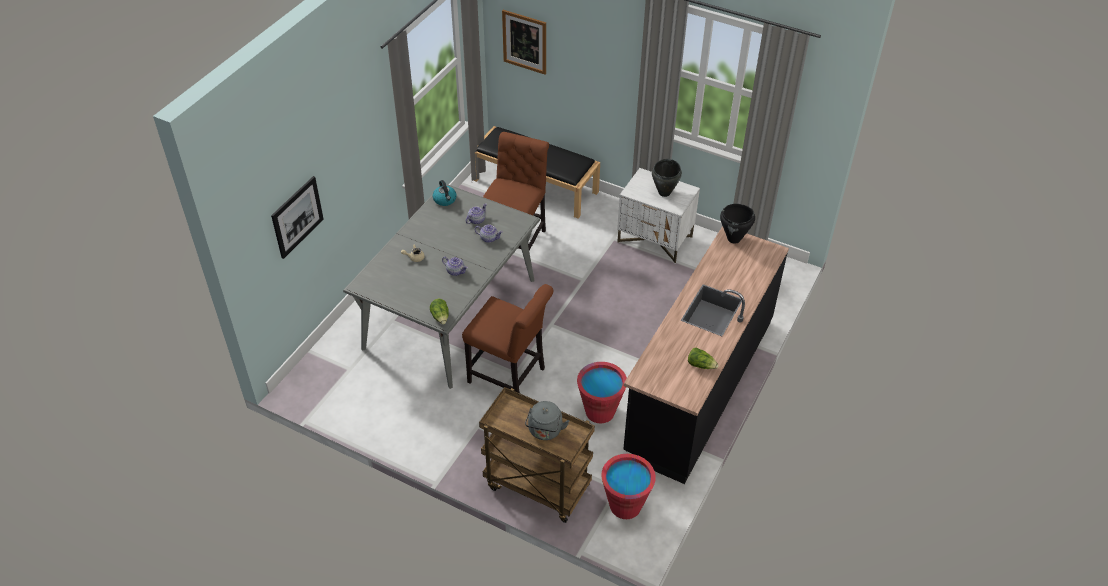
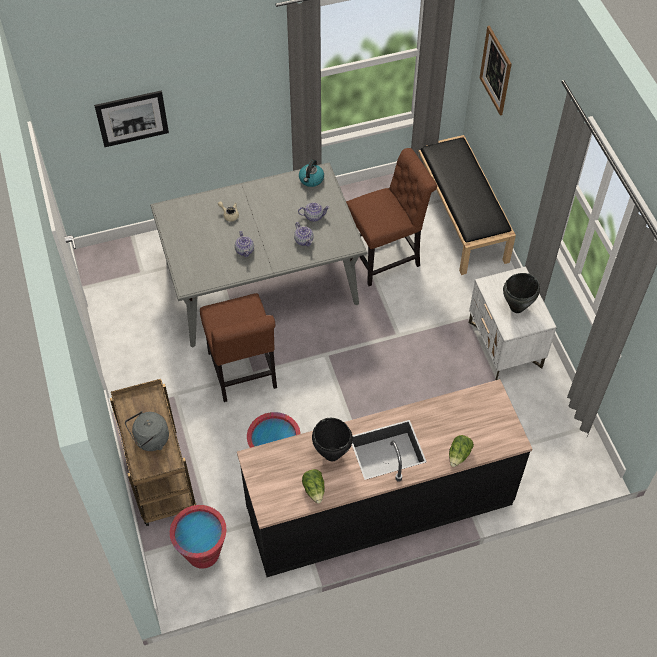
camera: 45 degrees right, 10 degrees up
lettuce [430,299,449,325] -> lettuce moved to [449,435,474,467]
black cooking pot [720,204,755,244] -> black cooking pot moved to [312,418,353,461]

